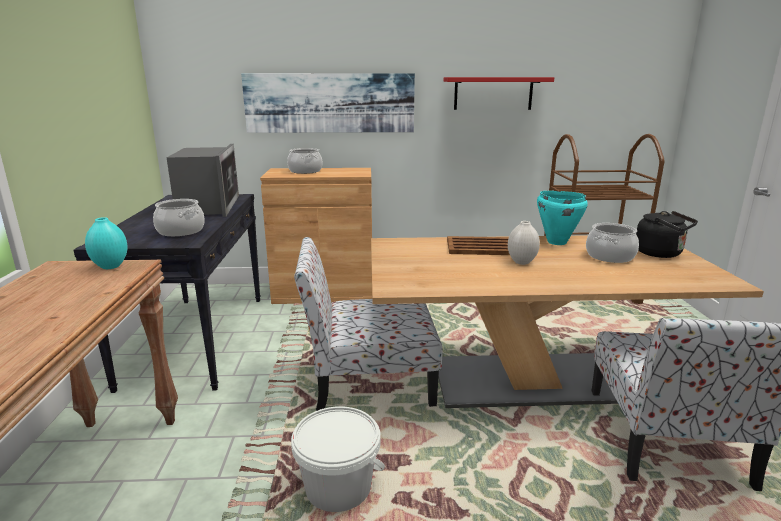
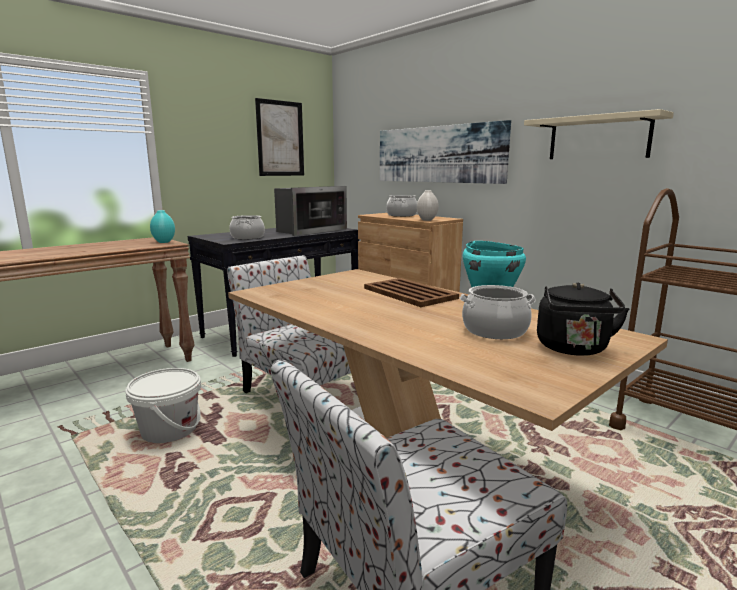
camera: 50 degrees right, 5 degrees down
red shelf [444,77,554,110] -> beige shelf [524,109,674,159]
white vase [508,221,540,265] -> white vase moved to [417,190,439,221]
none -> picture [255,98,304,176]

